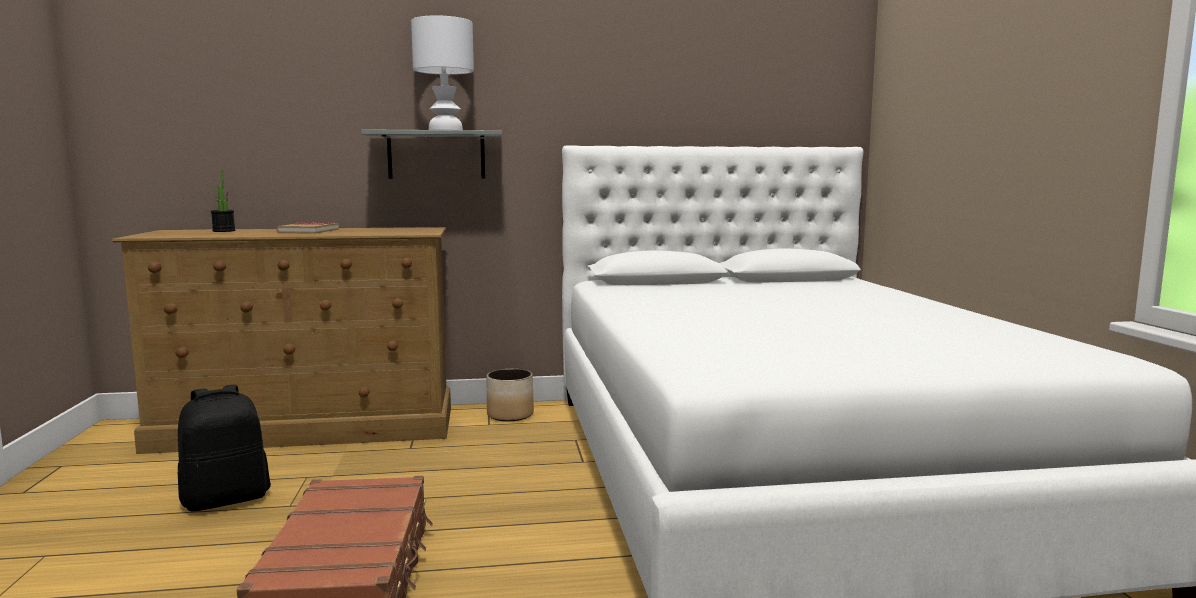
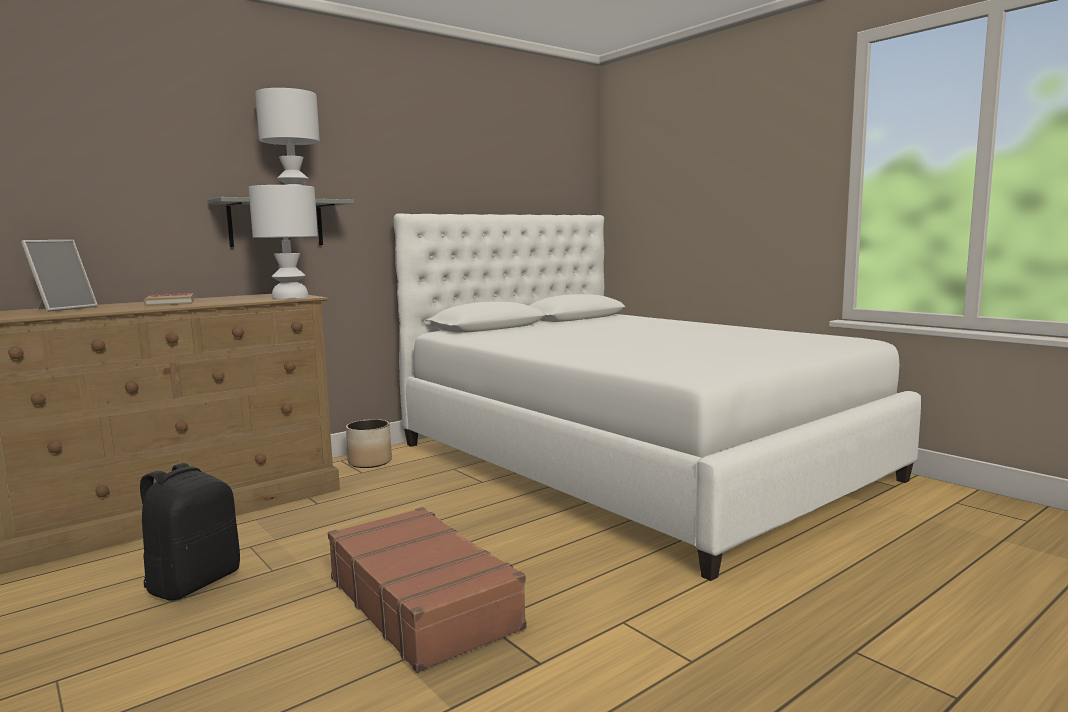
camera: 30 degrees left, 0 degrees up
potted plant [211,169,235,232] -> picture frame [21,240,98,312]
none -> white table lamp [248,185,318,299]

